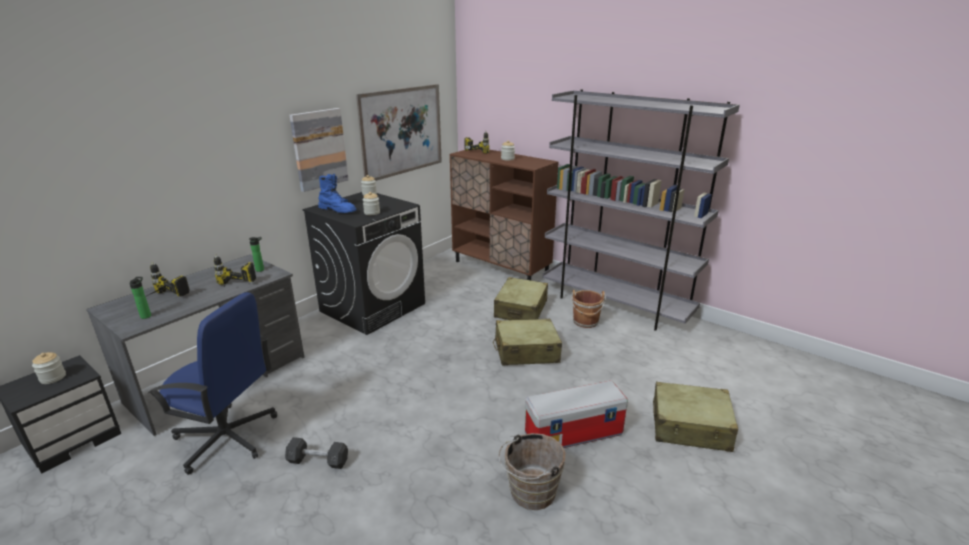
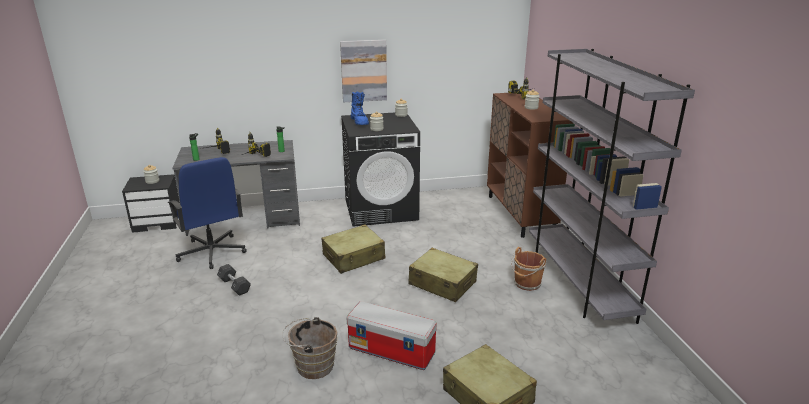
camera: 40 degrees right, 0 degrees up
picture [356,84,442,181] -> none
beige suitcase [494,277,548,320] -> beige suitcase moved to [322,225,385,274]

